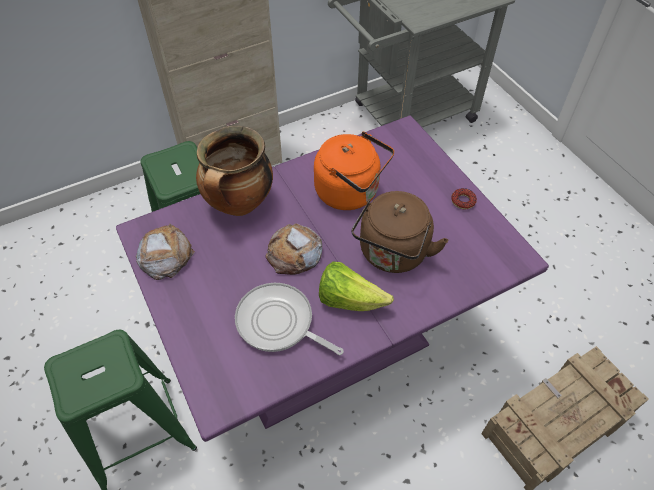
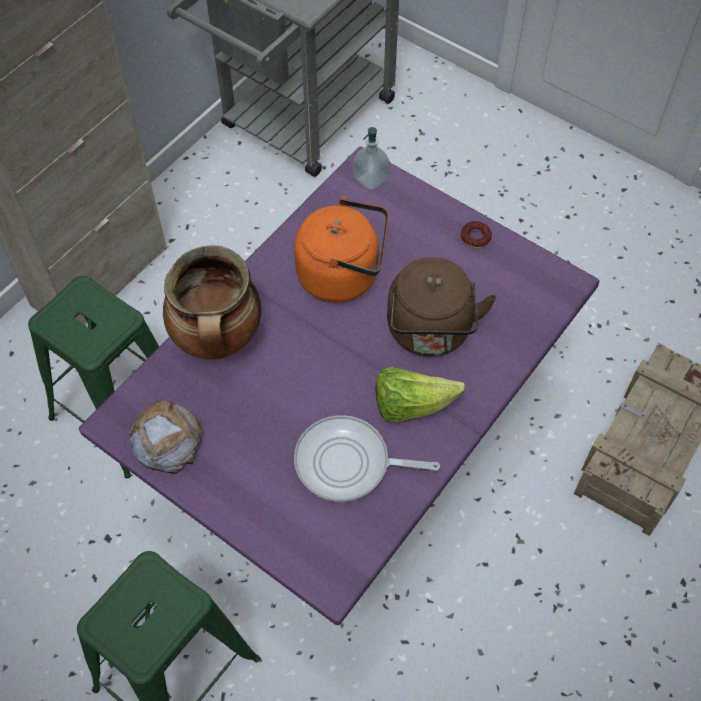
camera: 25 degrees left, 5 degrees up
bread [266,224,322,275] -> none
none -> soap dispenser [353,127,390,190]

